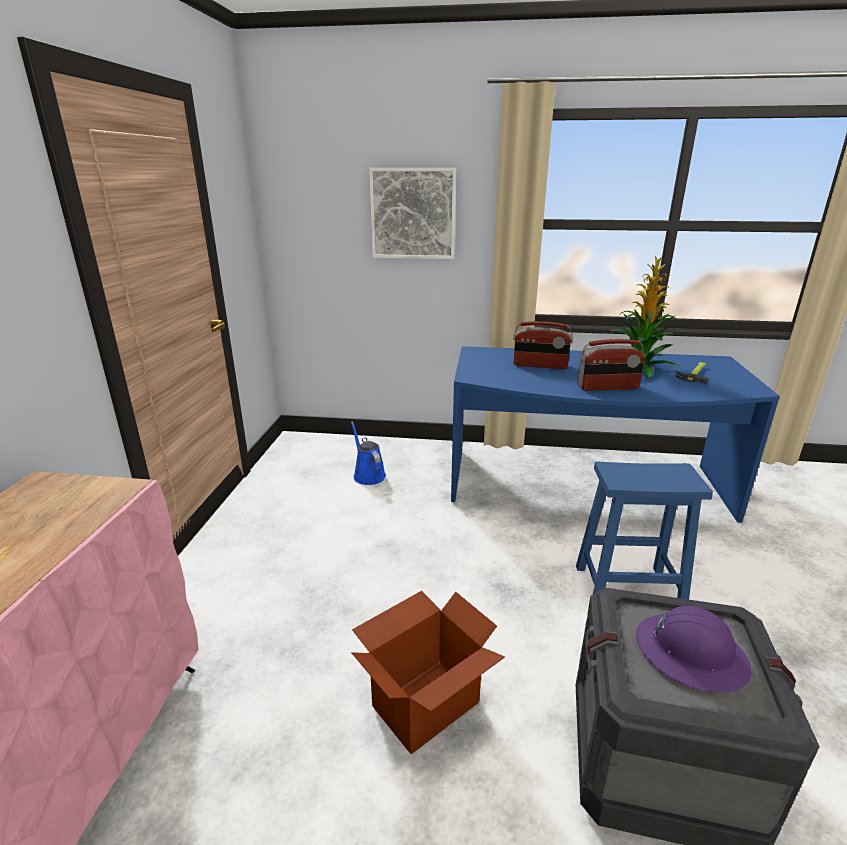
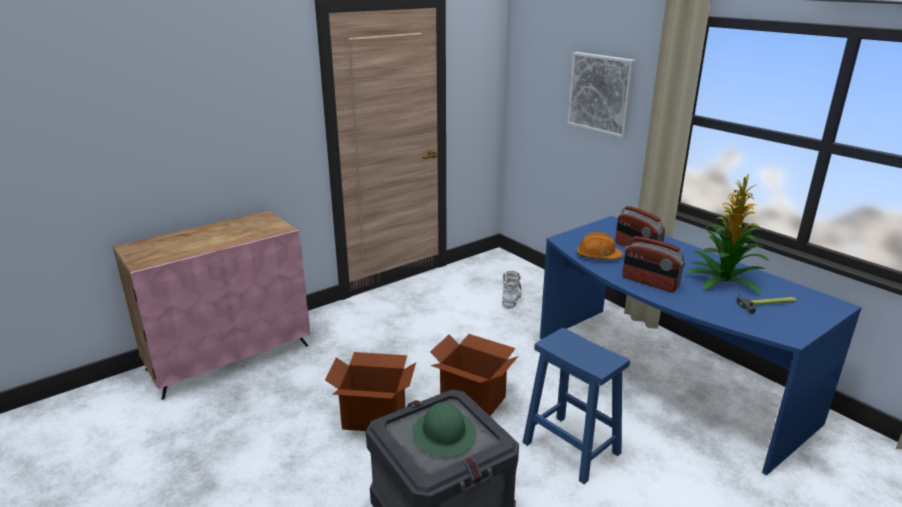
camera: 45 degrees right, 0 degrees up
blue watering can [351,421,386,485] -> white boot [502,271,522,308]
purple hard hat [636,606,752,693] -> green hard hat [412,402,476,458]
none -> cardboard box [430,334,519,416]
none -> orange hard hat [577,232,623,259]

